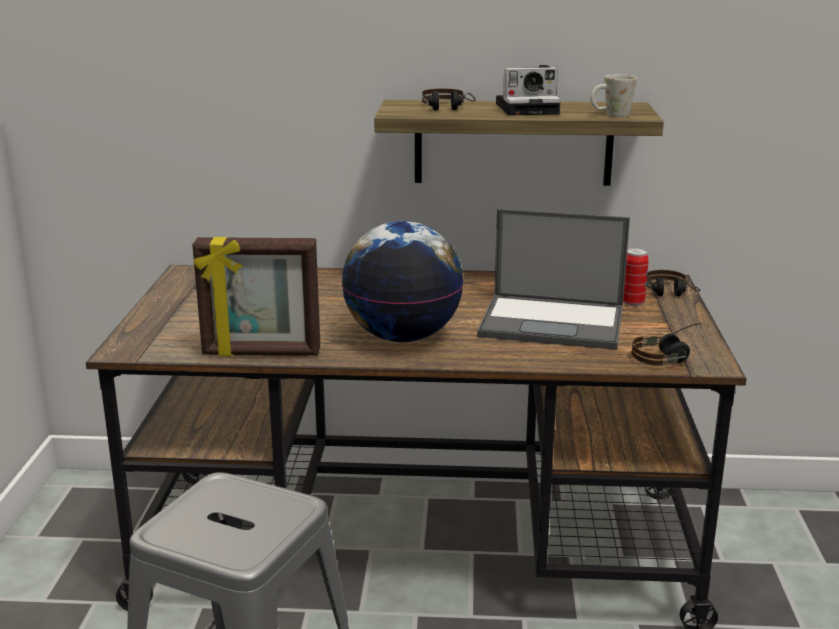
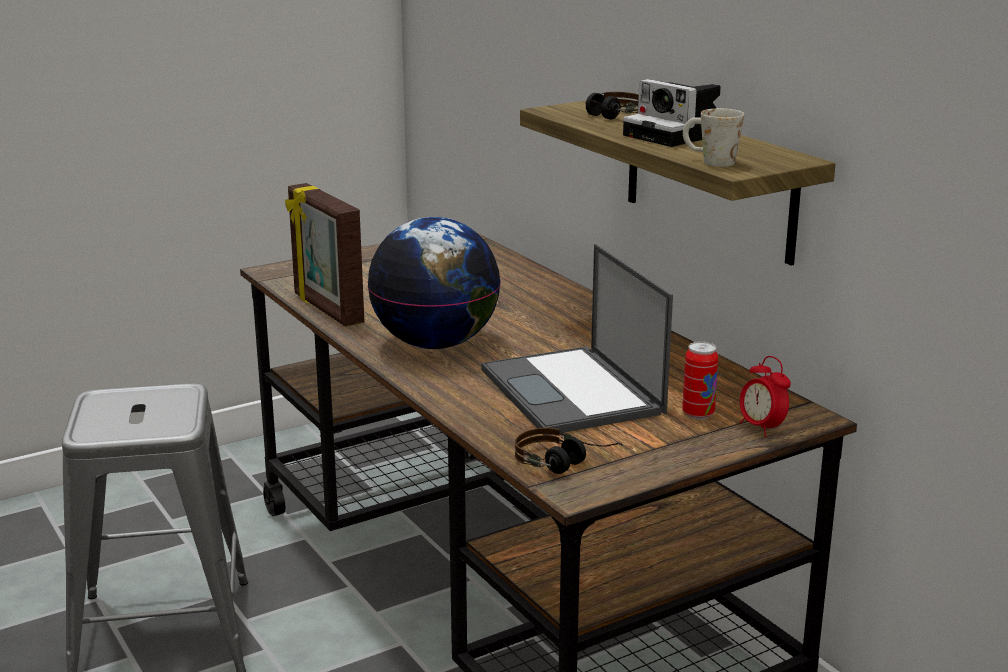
camera: 55 degrees right, 0 degrees up
headphones [646,270,701,296] -> alarm clock [740,356,791,437]

